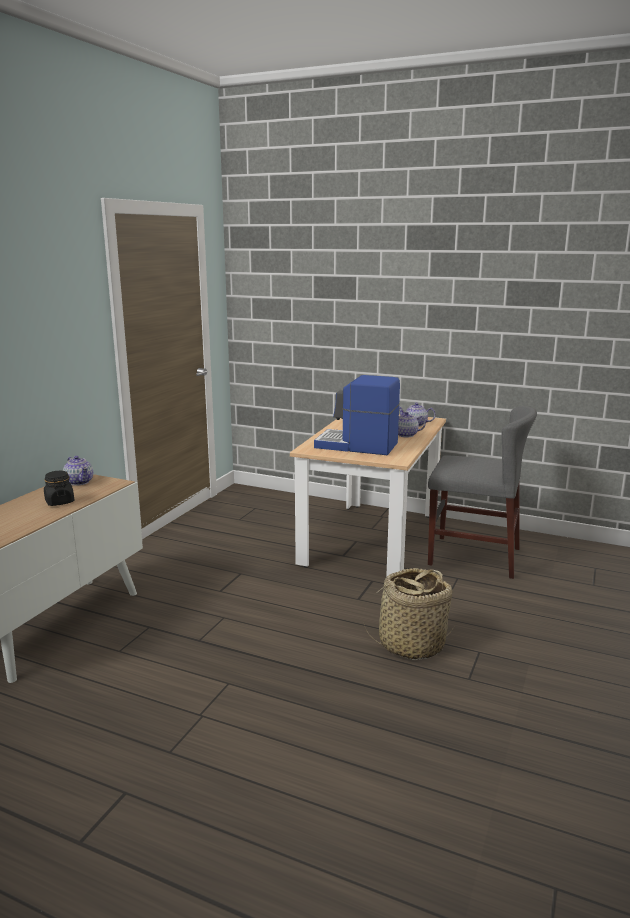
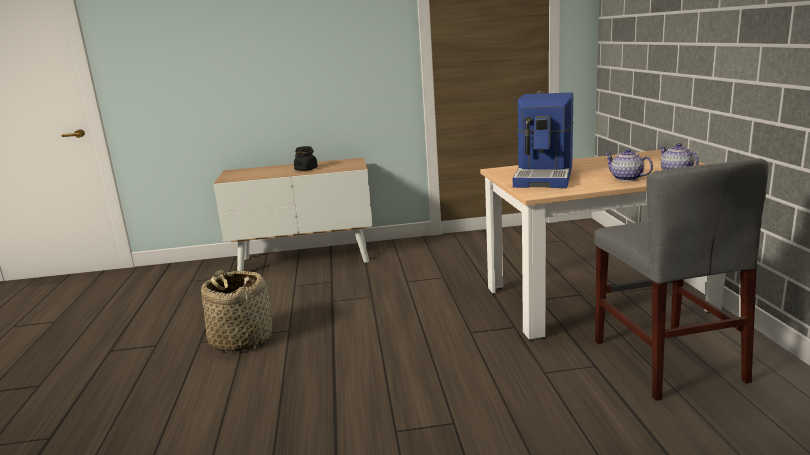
camera: 60 degrees right, 0 degrees up
teapot [63,456,93,486] -> none
coffee machine [314,375,400,455] -> coffee machine turned 150 degrees counterclockwise [513,92,574,188]
basket [364,568,454,660] -> basket moved to [201,270,272,353]

